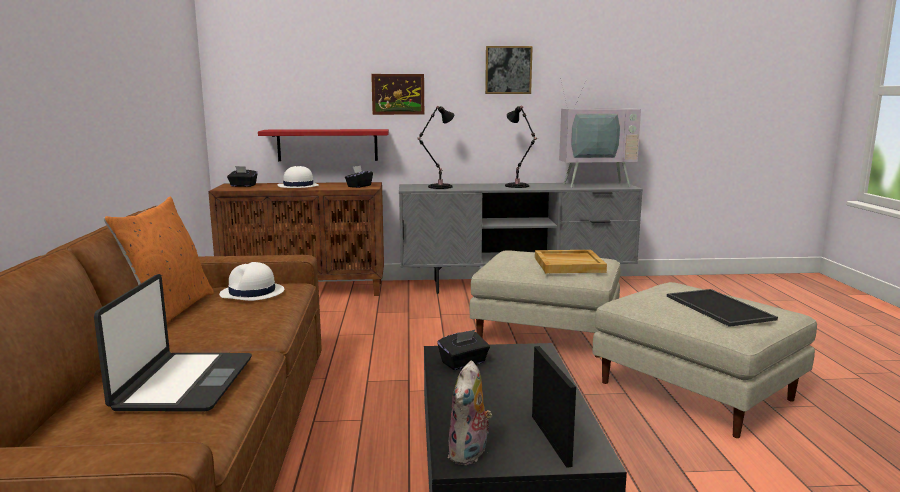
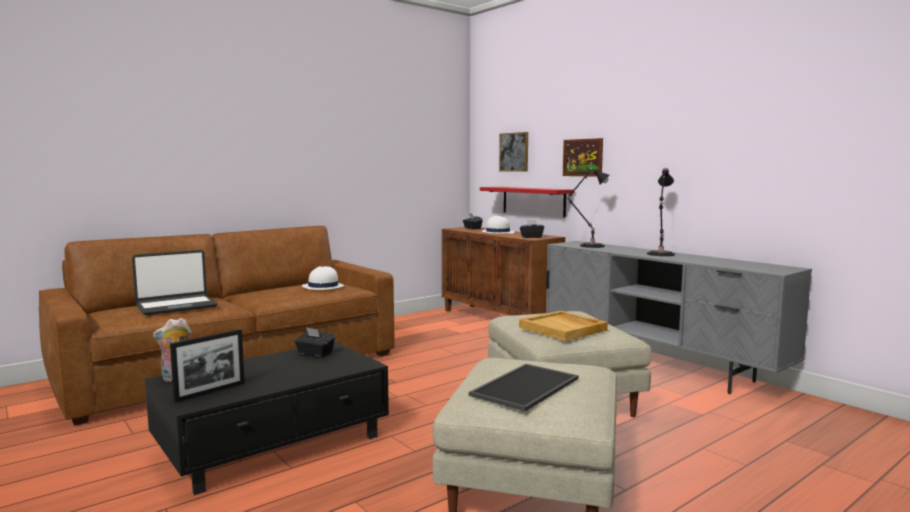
camera: 55 degrees right, 5 degrees down
orange pillow [104,197,214,323] -> none
picture [485,46,533,94] -> picture moved to [499,132,528,172]
television [559,78,641,188] -> none

